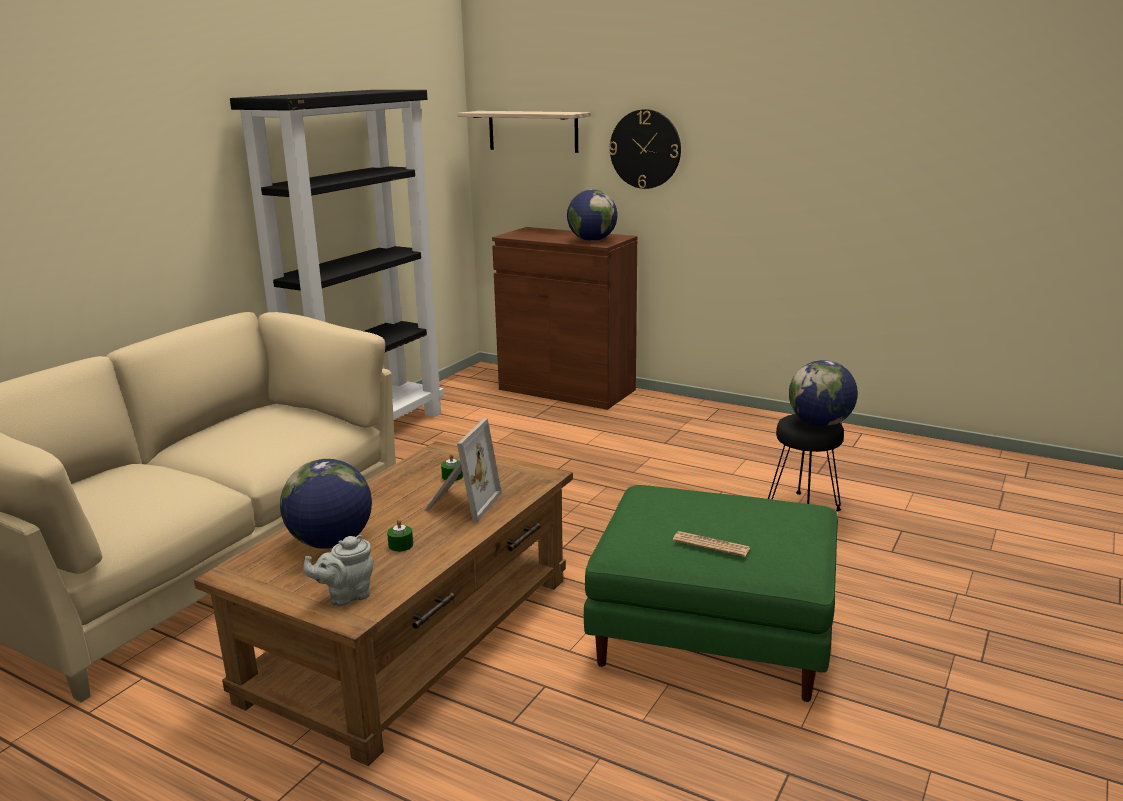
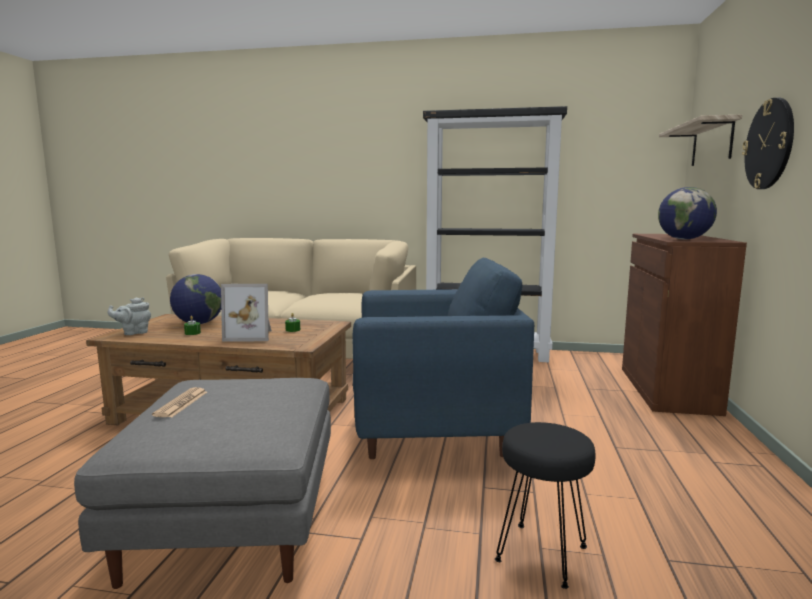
camera: 70 degrees right, 10 degrees down
grey teapot [303,535,373,606] -> grey teapot turned 75 degrees counterclockwise [108,297,151,335]
green ottoman [584,485,838,702] -> grey ottoman [74,378,331,589]
globe [789,360,858,427] -> none
none -> blue armchair [352,258,534,459]

